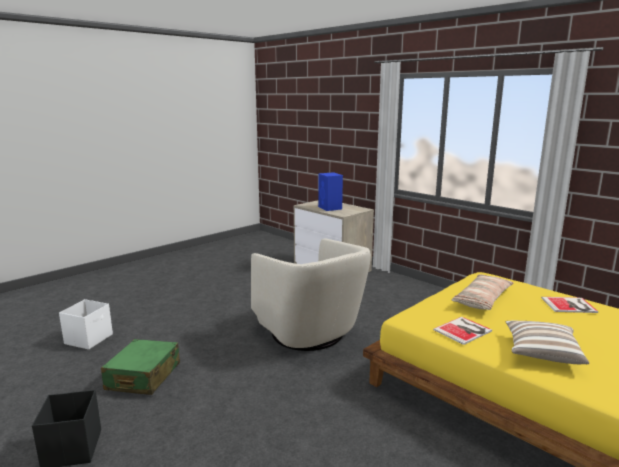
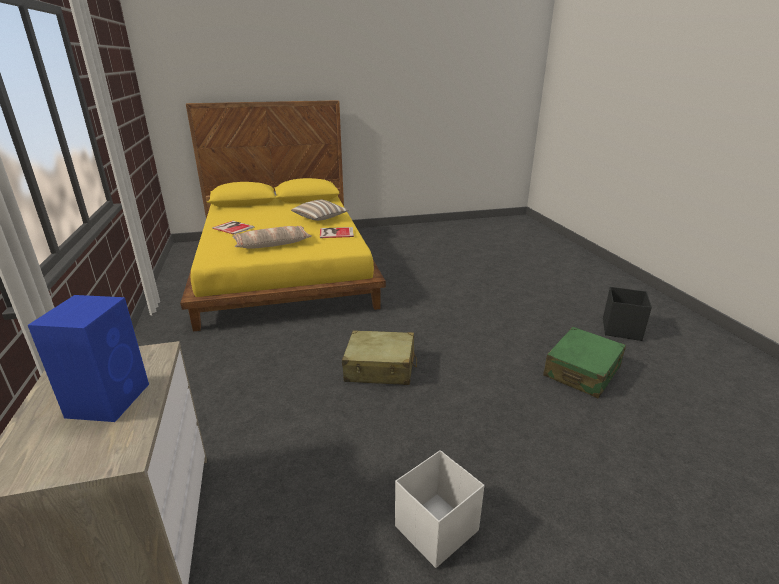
camera: 150 degrees left, 10 degrees up
white storage box [59,299,113,350] -> white storage box moved to [395,450,484,568]
beige armchair [251,239,371,351] -> beige suitcase [342,330,417,385]

